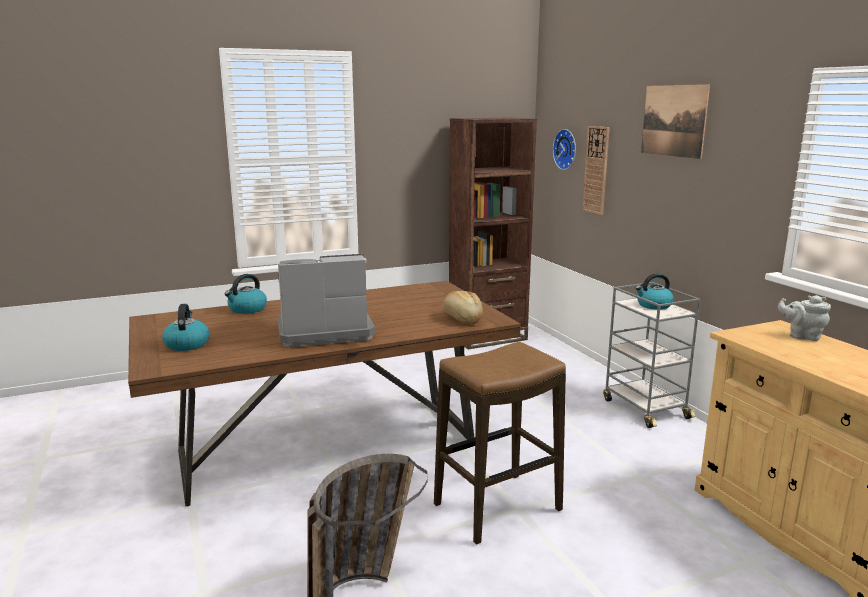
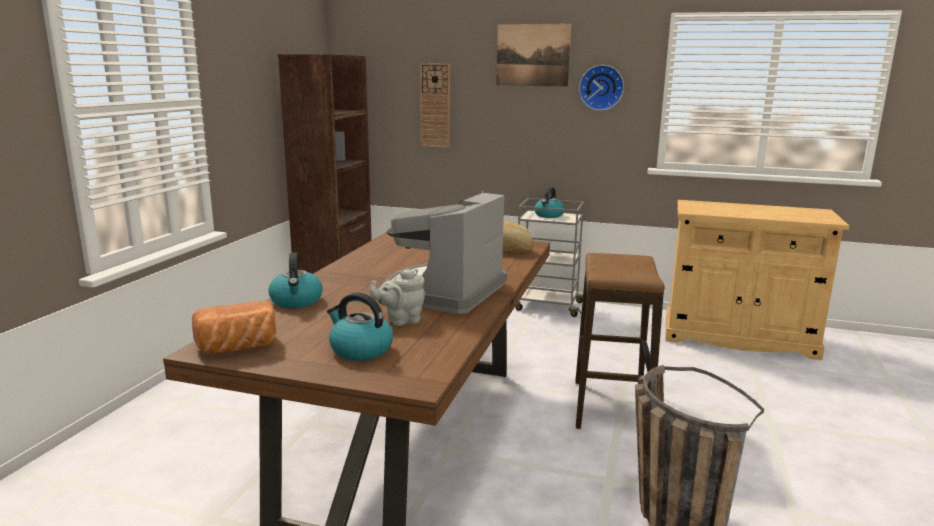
camera: 50 degrees left, 0 degrees up
wall clock [553,129,576,170] -> wall clock moved to [579,65,624,111]
grey teapot [778,295,831,341] -> grey teapot moved to [369,269,425,326]
none -> bread [192,301,276,355]

